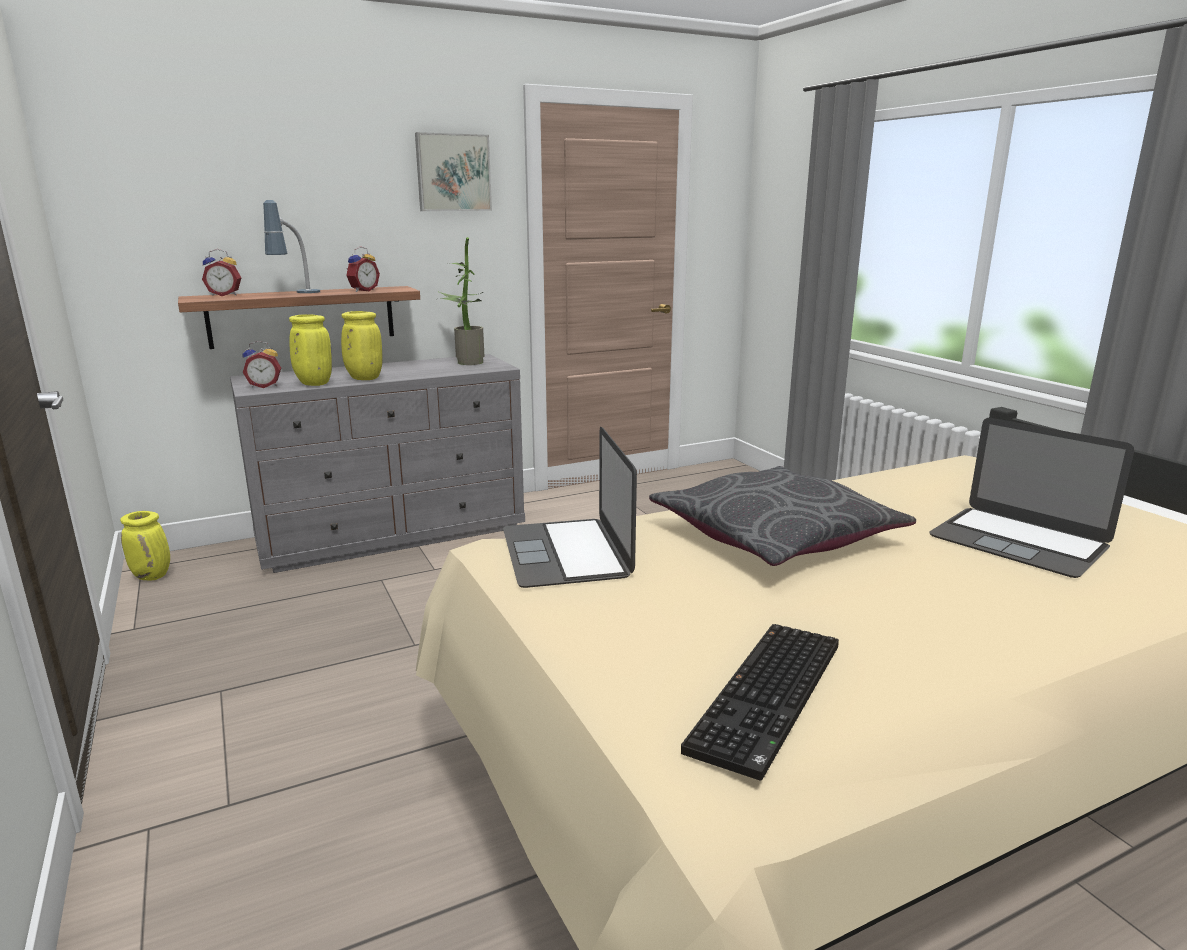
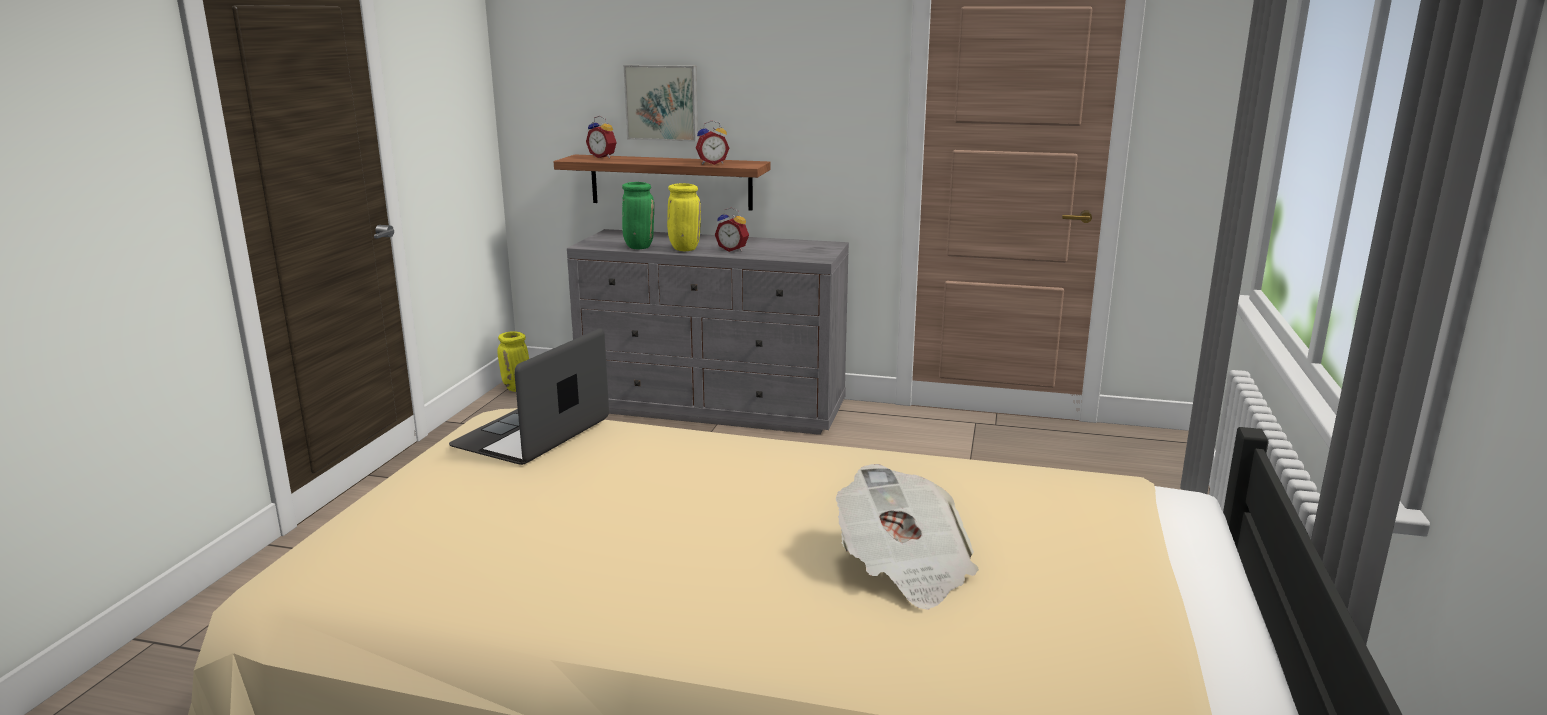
camera: 40 degrees right, 0 degrees up
alarm clock [242,341,281,388] -> alarm clock moved to [715,208,749,252]
table lamp [263,200,320,293] -> none
yellow vase [289,314,332,386] -> green vase [622,182,654,249]
picture [415,132,492,211] -> picture moved to [624,65,698,142]
potted plant [437,237,484,365] -> none
grey pillow [649,466,916,566] -> none
keyboard [681,624,839,781] -> none
laptop [929,418,1134,578] -> newspaper [836,464,979,610]

